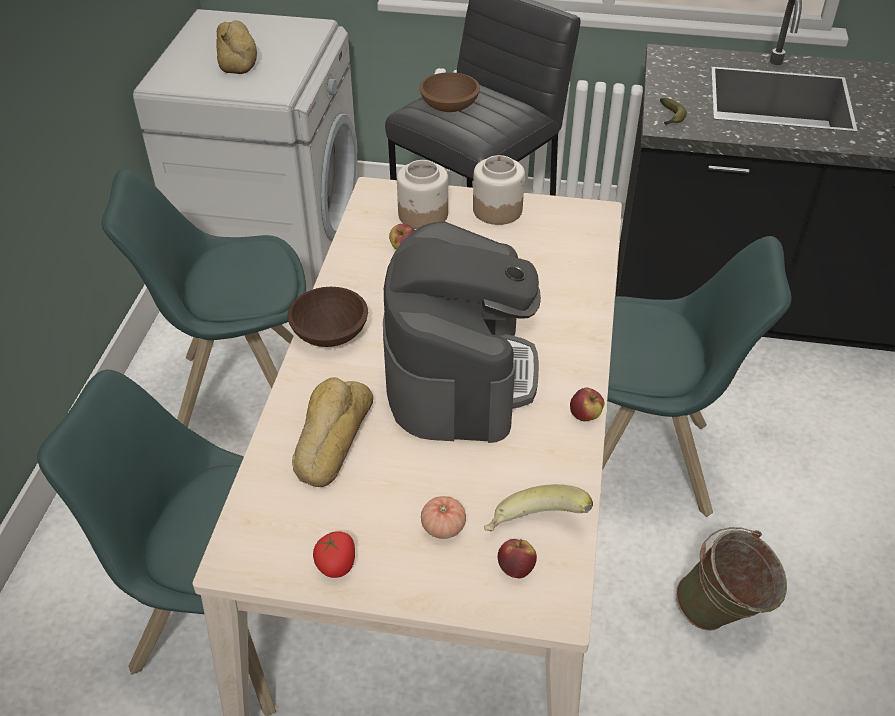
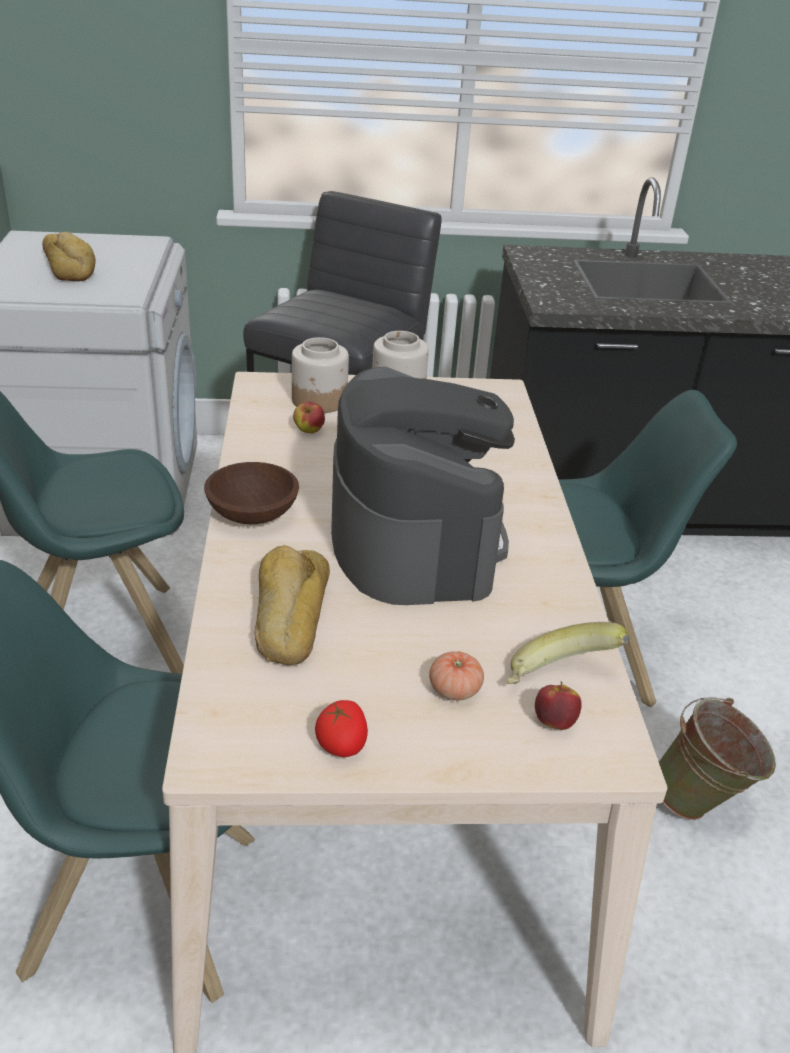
camera: 15 degrees left, 10 degrees down
brown bowl [419,72,480,112] -> none
apple [570,388,605,421] -> none
banana [660,98,687,125] -> none

